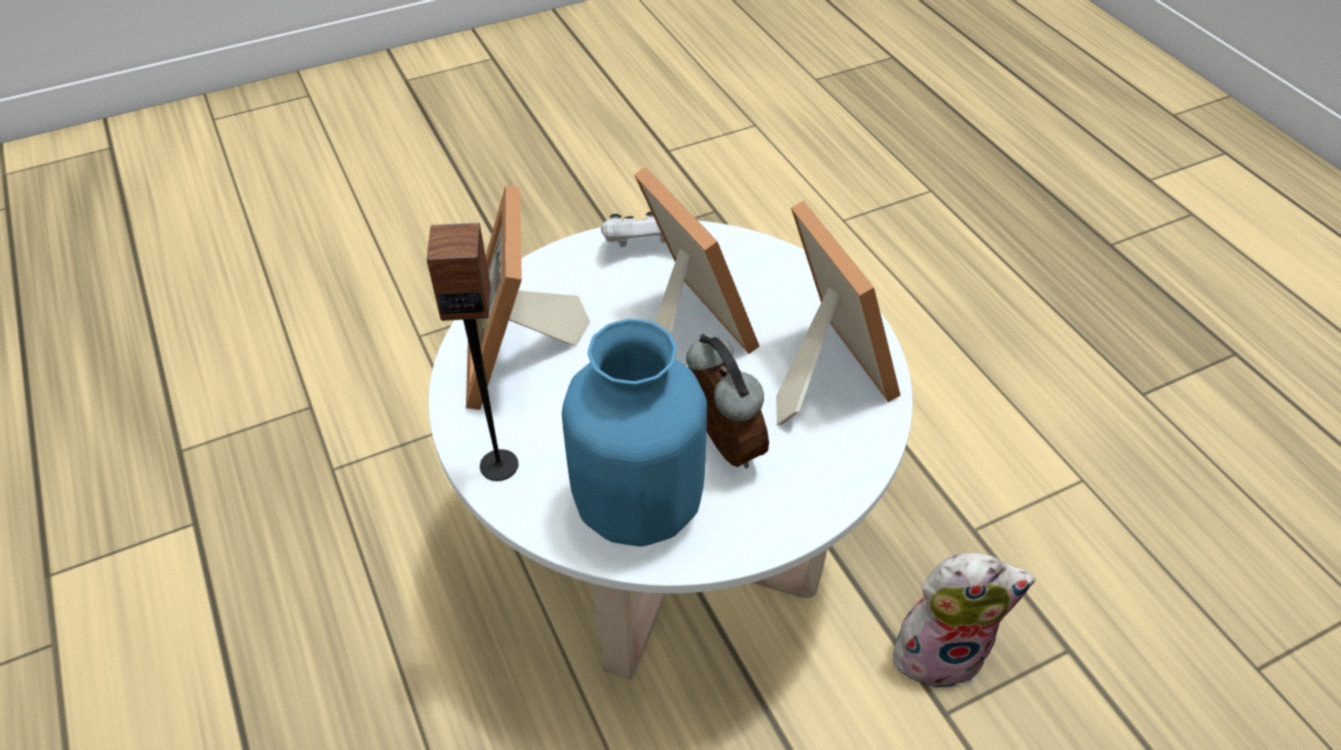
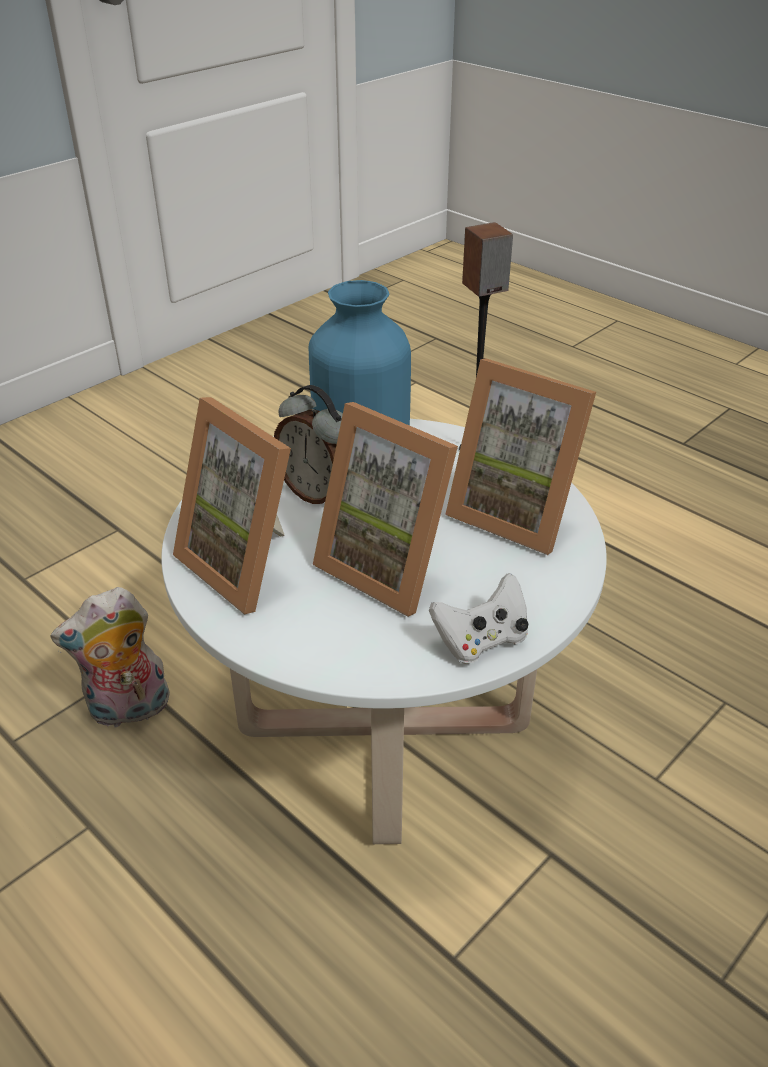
camera: 160 degrees right, 10 degrees down
picture frame [466,185,590,410] -> picture frame turned 150 degrees clockwise [445,358,596,555]

